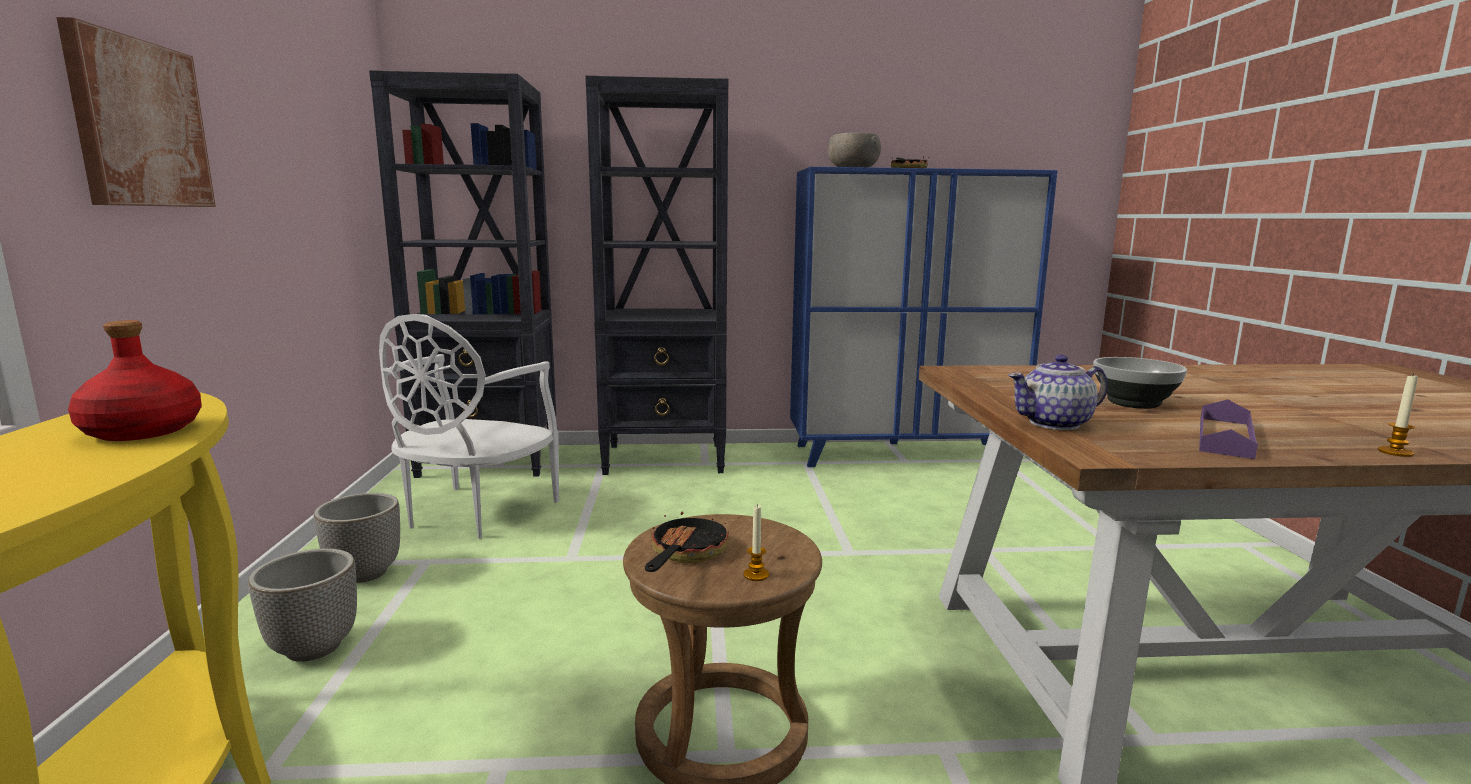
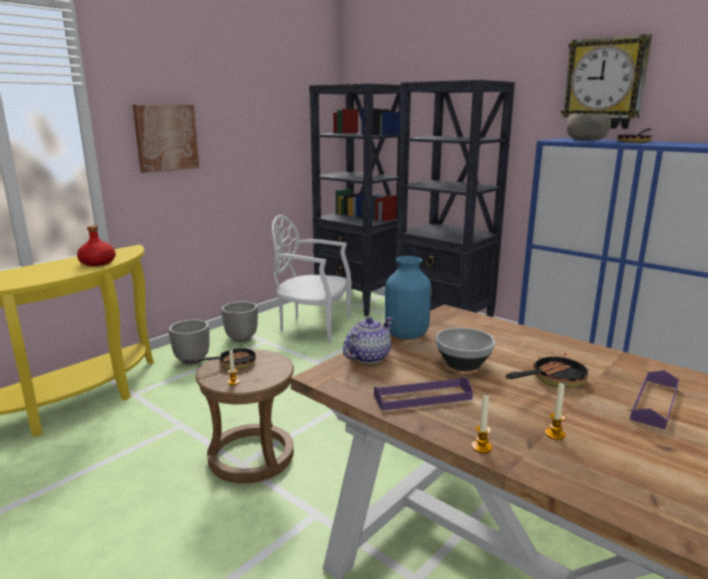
camera: 45 degrees right, 5 degrees up
white chair [379,314,559,539] -> white chair turned 45 degrees clockwise [272,215,352,343]
teapot [1008,355,1108,430] -> teapot turned 105 degrees clockwise [343,317,393,363]
none -> blue vase [385,256,431,339]
none -> frying pan [506,352,589,388]
none -> candle [545,383,566,440]
none -> wall clock [561,34,652,129]
none -> purple tray [630,370,679,430]

